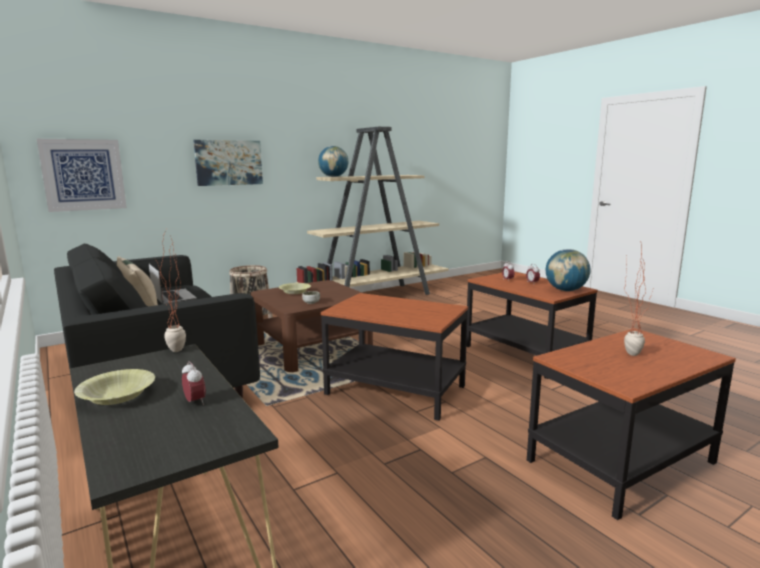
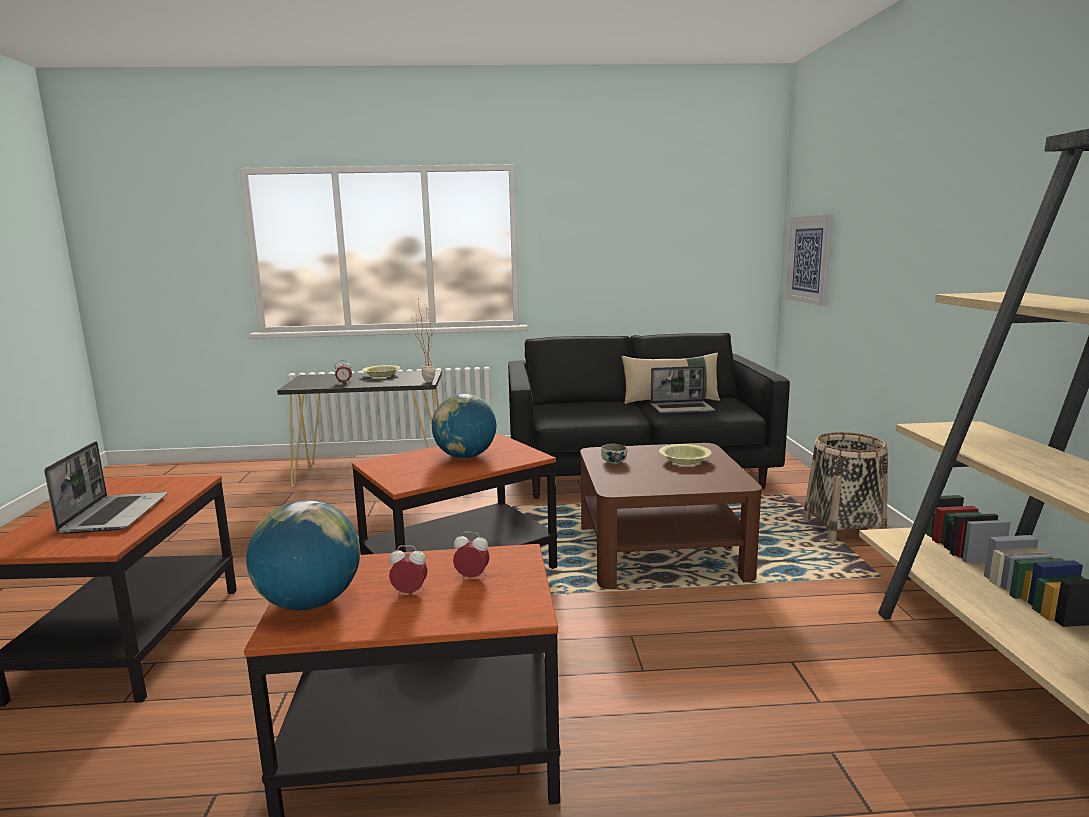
camera: 120 degrees right, 0 degrees up
picture [193,140,263,186] -> none
globe [318,146,348,177] -> globe moved to [432,394,496,458]
potted plant [624,249,654,356] -> laptop [44,441,168,534]

